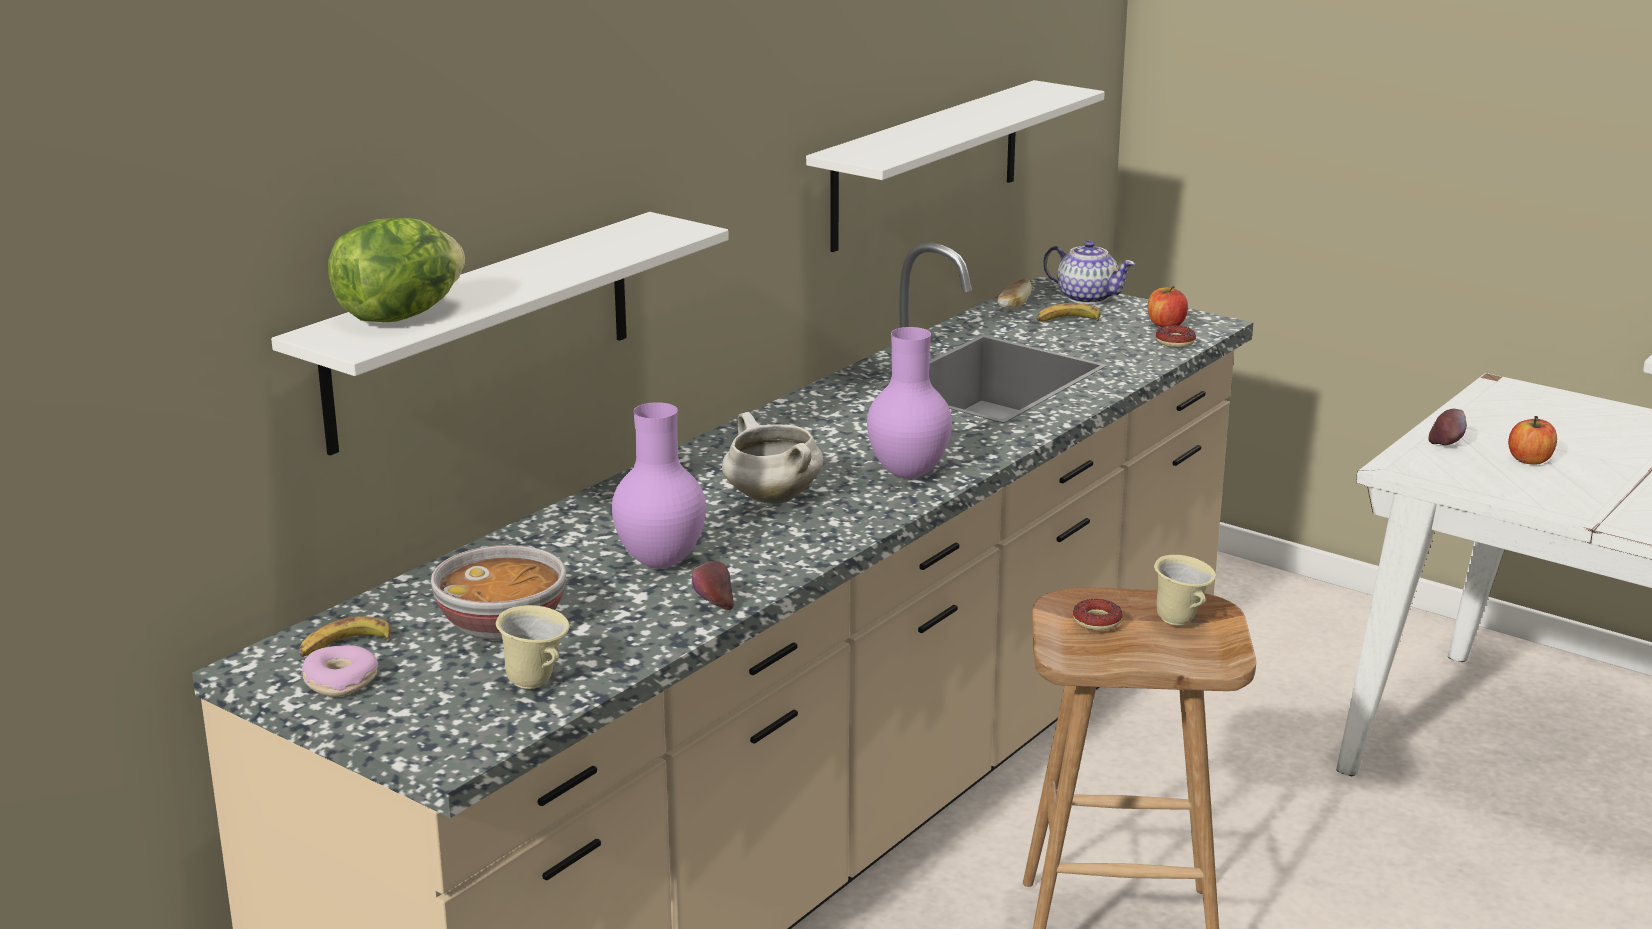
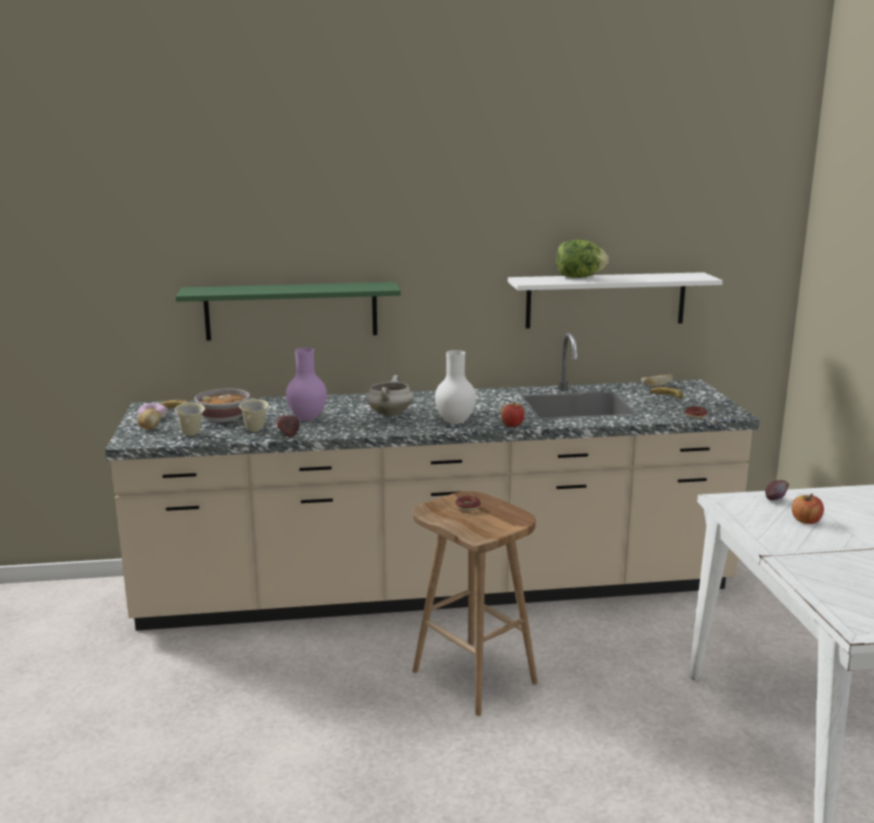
camera: 45 degrees right, 5 degrees down
white shelf [271,212,729,455] -> green shelf [176,282,401,341]
lettuce [328,218,465,322] -> lettuce moved to [556,240,609,278]
purple vase [867,327,952,479] -> white vase [435,350,476,424]
teapot [1043,240,1135,304] -> none
apple [1148,286,1188,327] -> apple moved to [501,403,525,427]
beige mug [1154,555,1216,626] -> beige mug moved to [239,399,269,432]
none -> potato [137,409,161,429]

